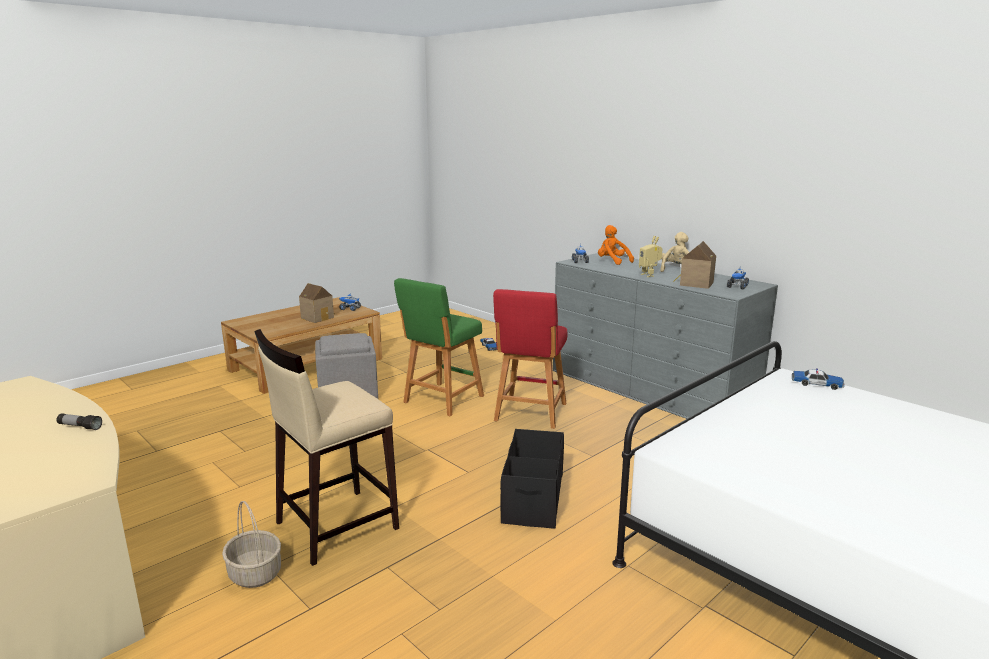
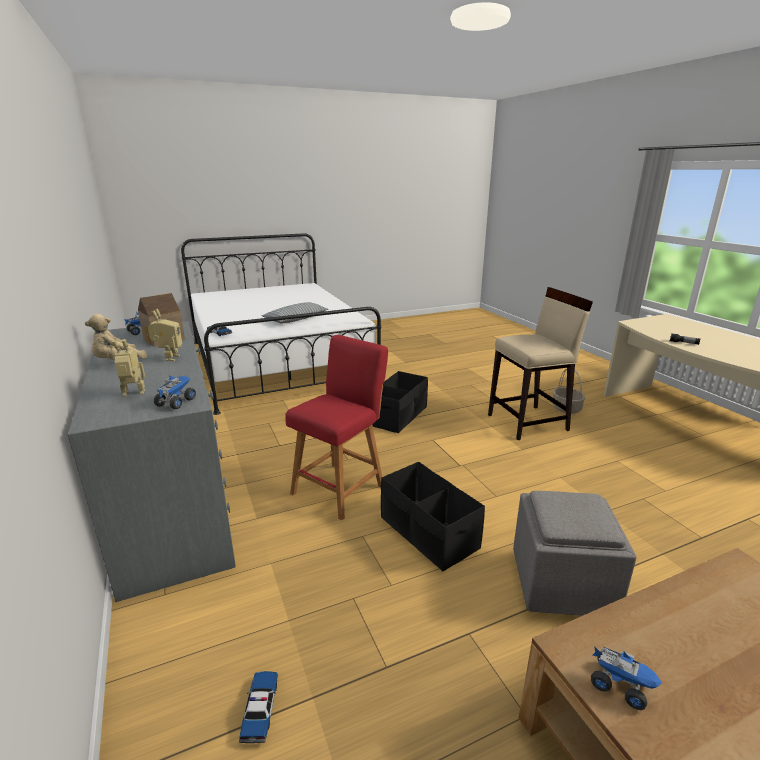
camera: 160 degrees left, 5 degrees up
toy house [299,283,334,323] -> none
green stool [394,278,484,416] -> black storage box [381,462,485,572]
orange plush toy [598,225,634,265] -> toy robot [112,339,145,396]
none -> pillow [262,302,328,323]

